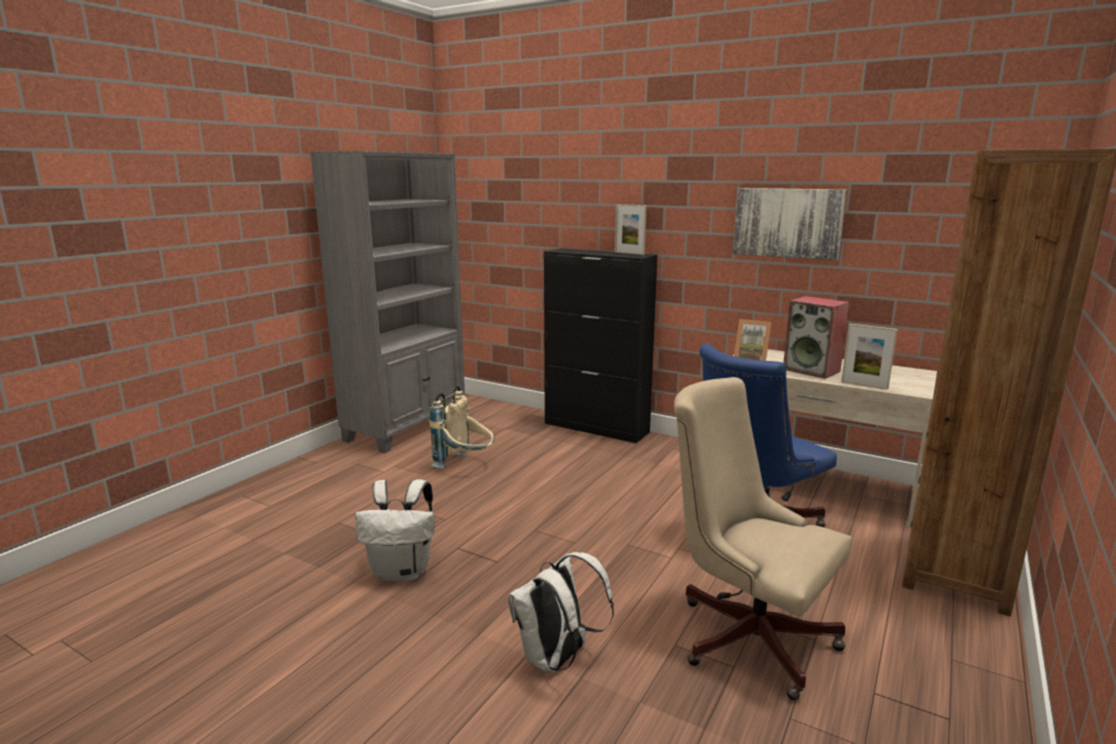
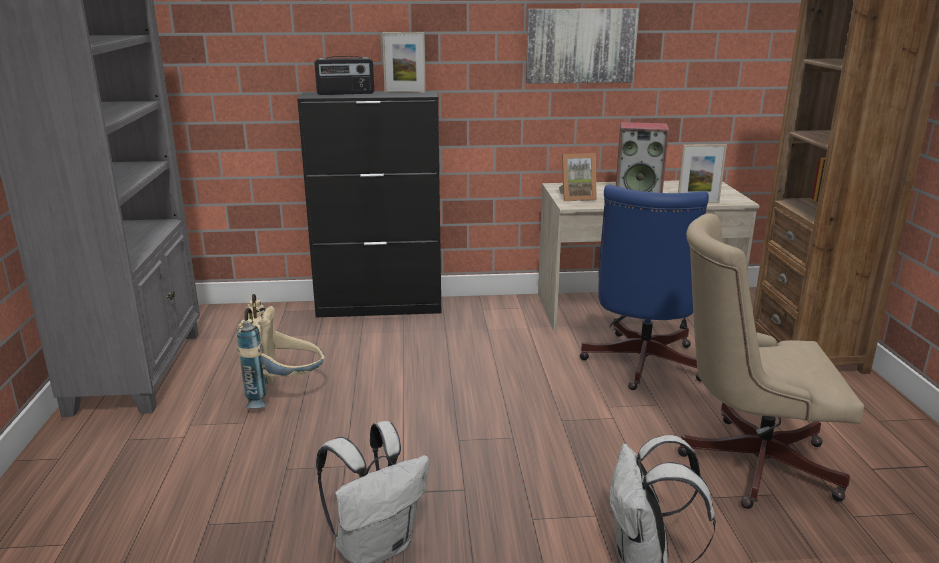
camera: 35 degrees left, 5 degrees up
none -> radio [315,56,374,95]

